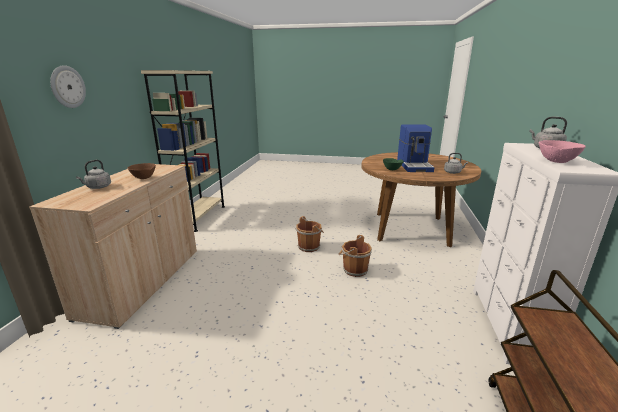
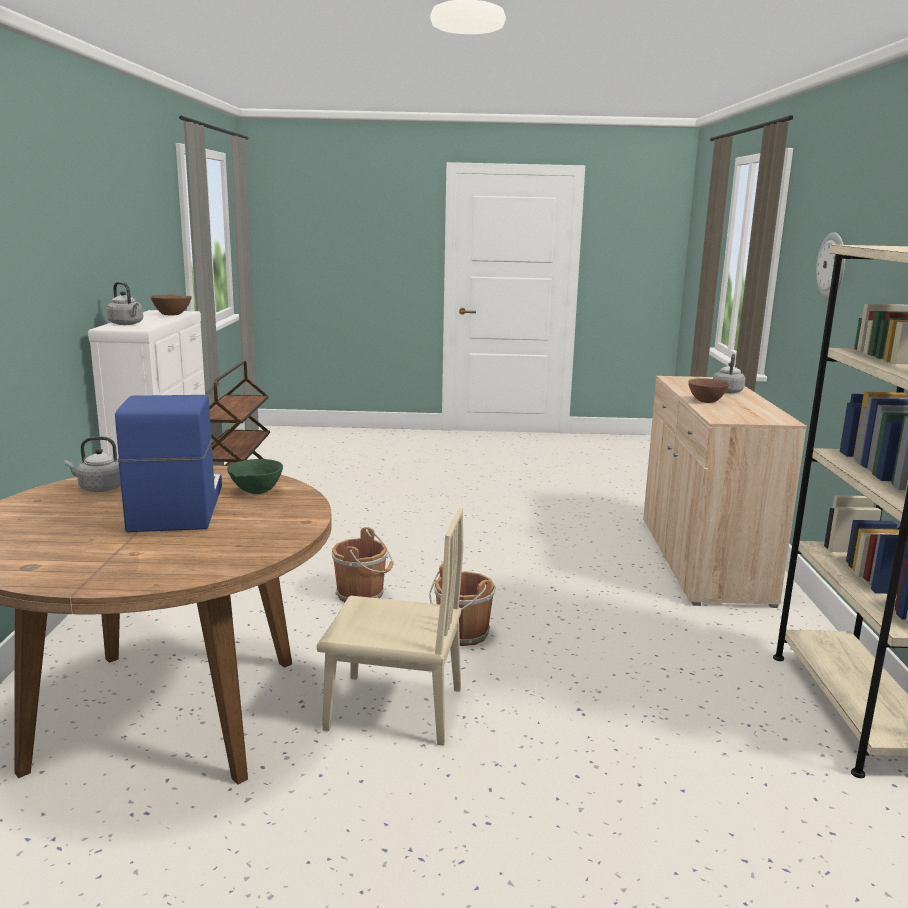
camera: 170 degrees right, 5 degrees down
pink bowl [539,140,586,163] -> brown bowl [150,295,192,316]
none -> beige chair [317,507,463,746]

